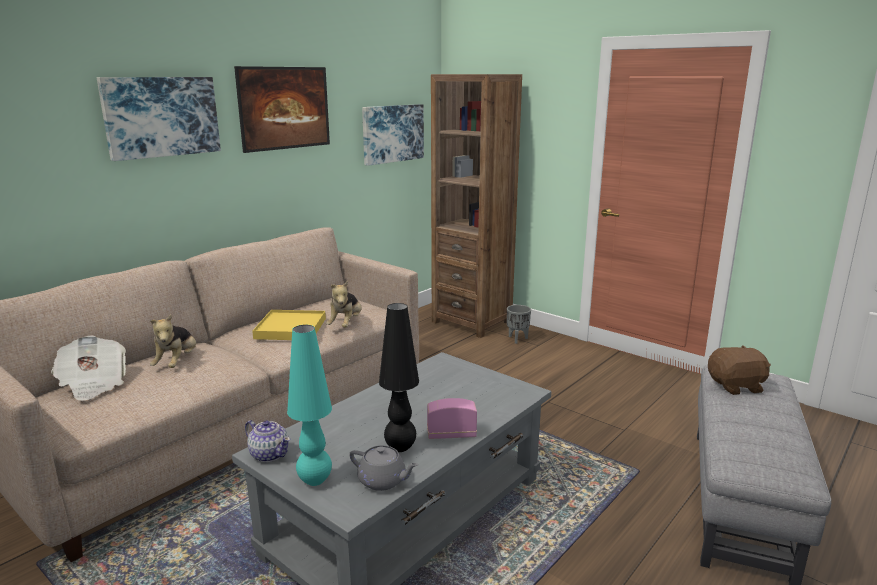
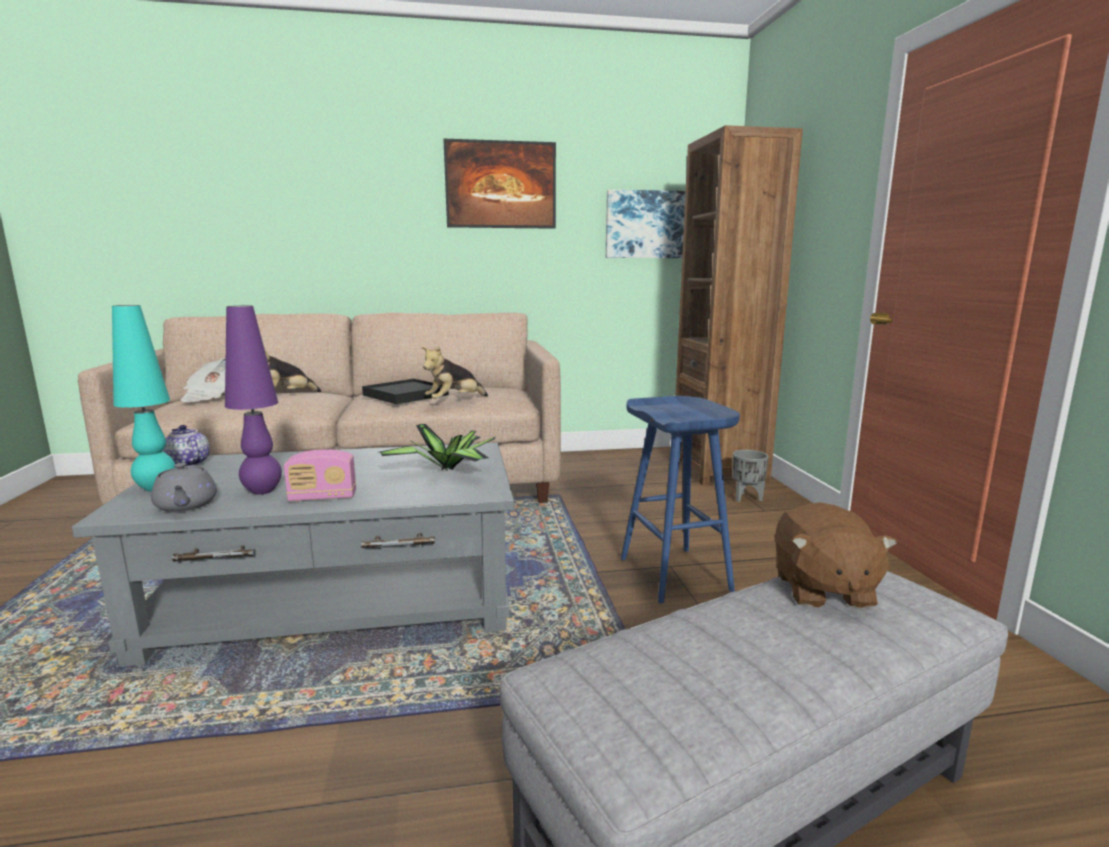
camera: 40 degrees right, 5 degrees down
picture [97,77,221,161] -> none
teapot [245,420,291,462] -> teapot turned 150 degrees clockwise [163,425,210,466]
yellow tray [252,310,326,340] -> black tray [362,379,449,404]
black table lamp [379,303,419,452] -> purple table lamp [225,306,282,495]
radio [427,398,477,439] -> radio turned 135 degrees clockwise [284,449,356,501]
brown plush toy [708,345,771,395] -> brown plush toy turned 60 degrees clockwise [775,502,897,609]
none -> potted plant [379,424,496,471]
none -> blue stool [621,396,740,603]

